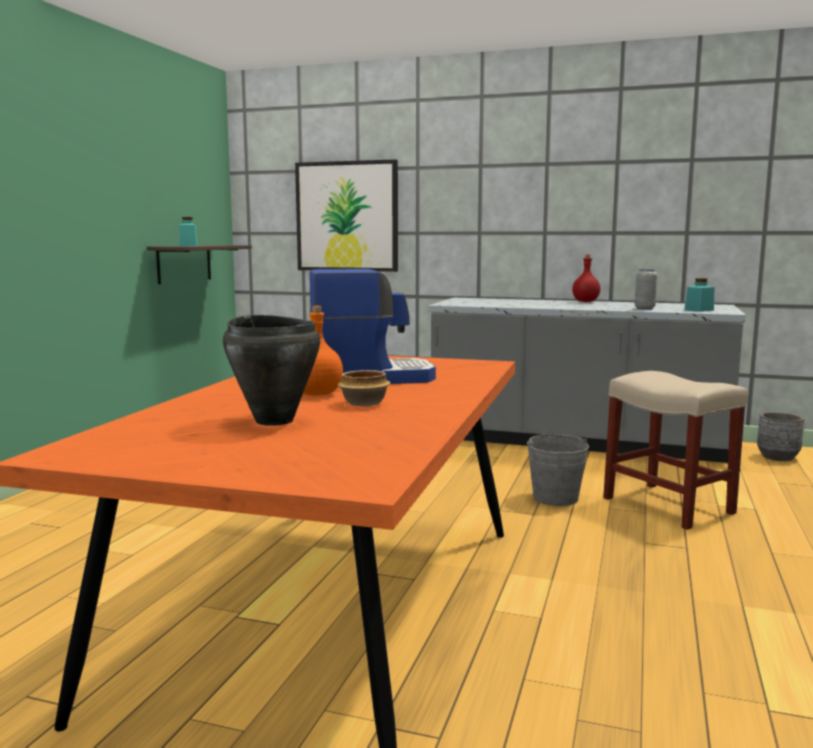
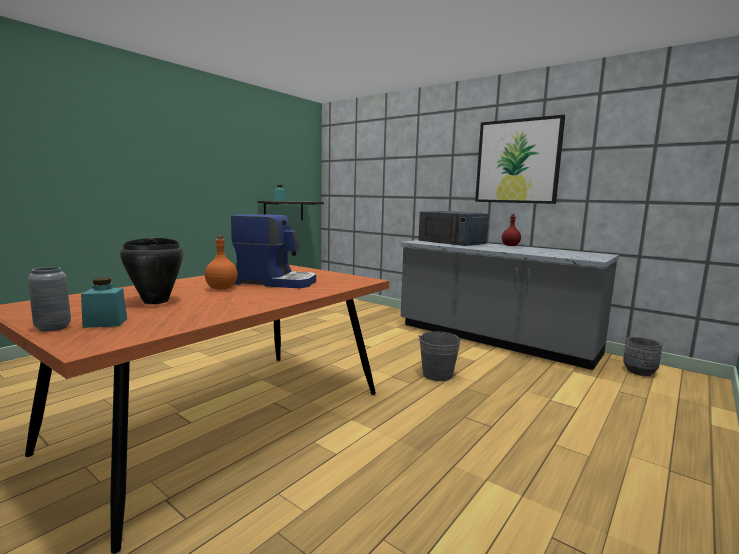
camera: 20 degrees right, 0 degrees up
picture [295,159,398,272] -> picture moved to [475,115,565,204]
bowl [338,370,391,406] -> none
beige stool [603,371,748,530] -> none
grey vase [635,269,657,310] -> grey vase moved to [27,267,71,331]
turquoise jar [685,278,714,312] -> turquoise jar moved to [81,278,127,328]
none -> blue microwave [418,211,489,246]

